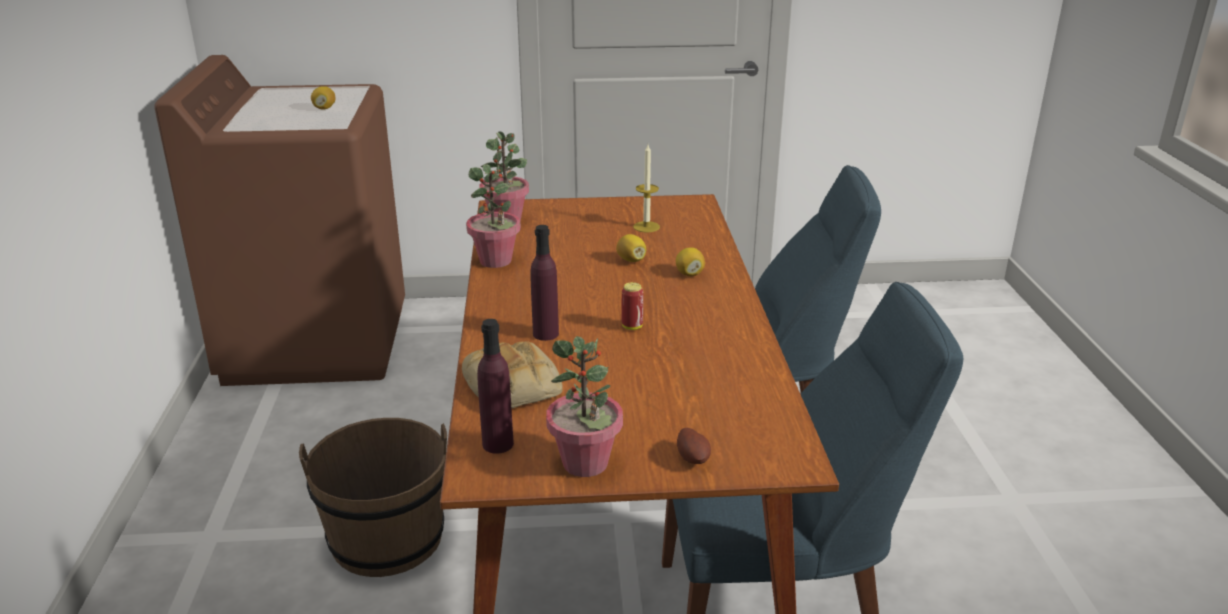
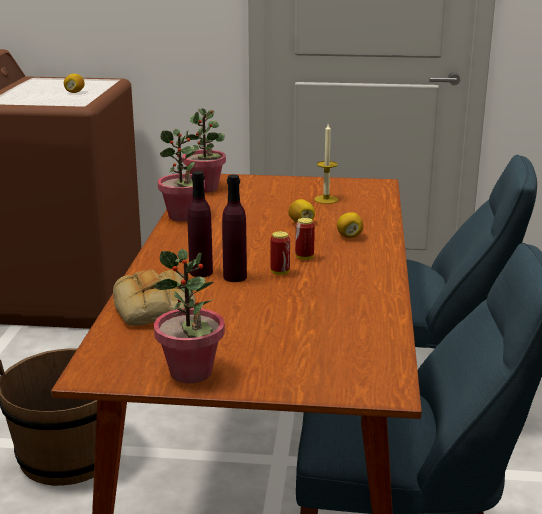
camera: 10 degrees right, 5 degrees down
purple bottle [477,319,514,454] -> purple bottle moved to [222,175,247,282]
potato [677,428,711,464] -> none
none -> can [295,218,315,260]

